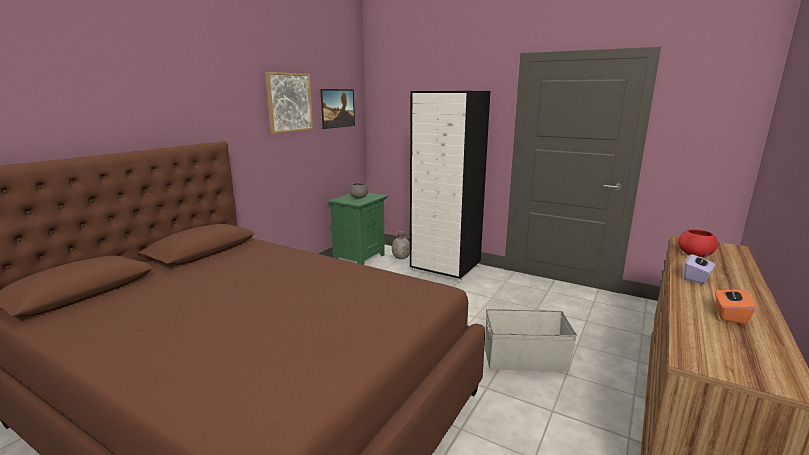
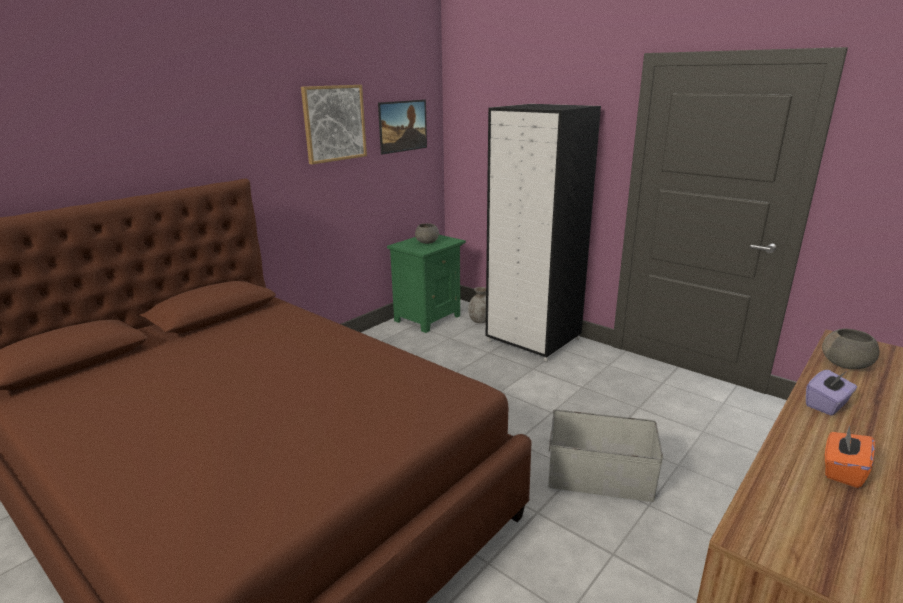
camera: 10 degrees right, 5 degrees up
red bowl [678,229,718,257] -> grey bowl [822,329,879,369]

